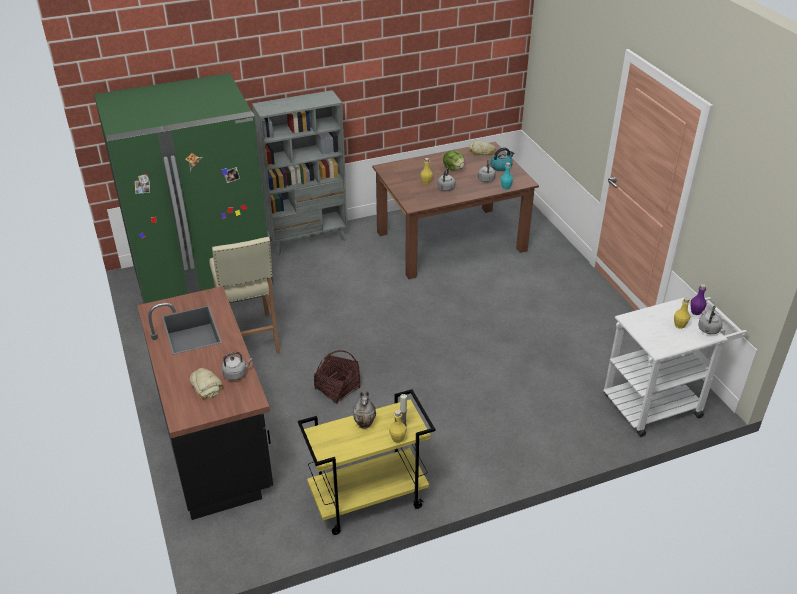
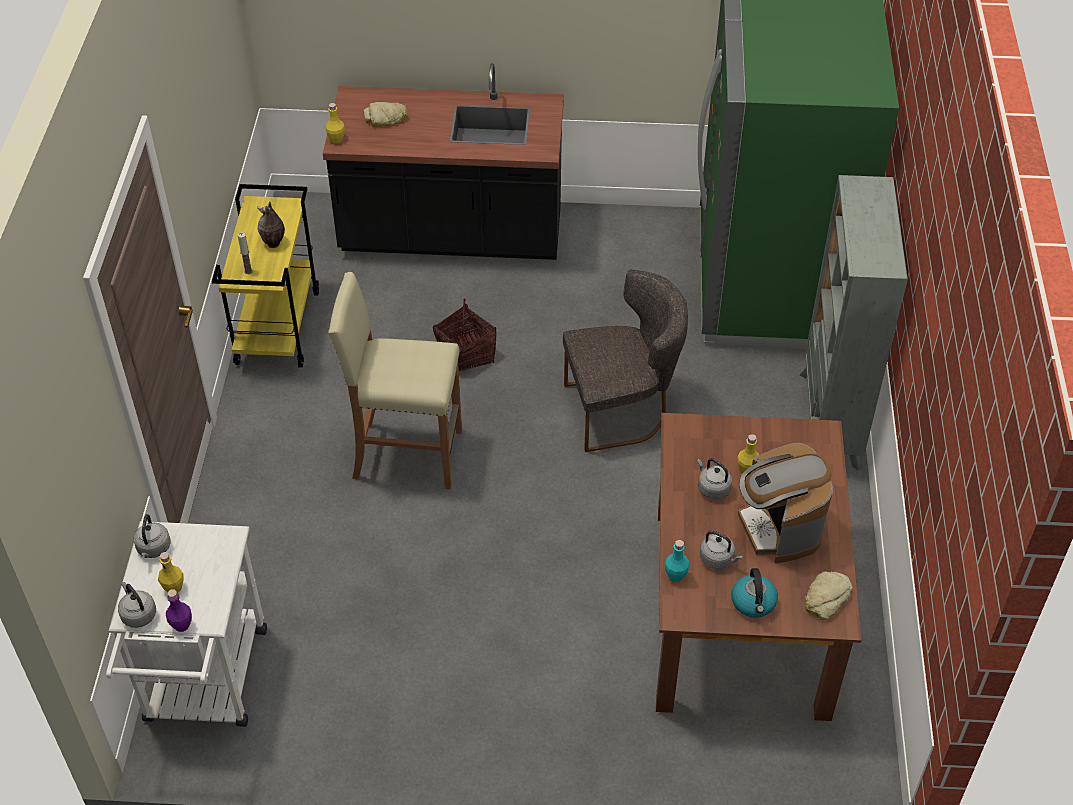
camera: 115 degrees right, 10 degrees up
beige stool [209,237,280,354] -> beige stool moved to [328,272,462,489]
grey kettle [221,352,252,380] -> grey kettle moved to [134,514,170,558]
yellow bottle [389,410,407,443] -> yellow bottle moved to [325,103,345,143]
lettuce [443,150,464,171] -> coffee machine [738,443,833,563]
none -> grey chair [563,269,688,452]

